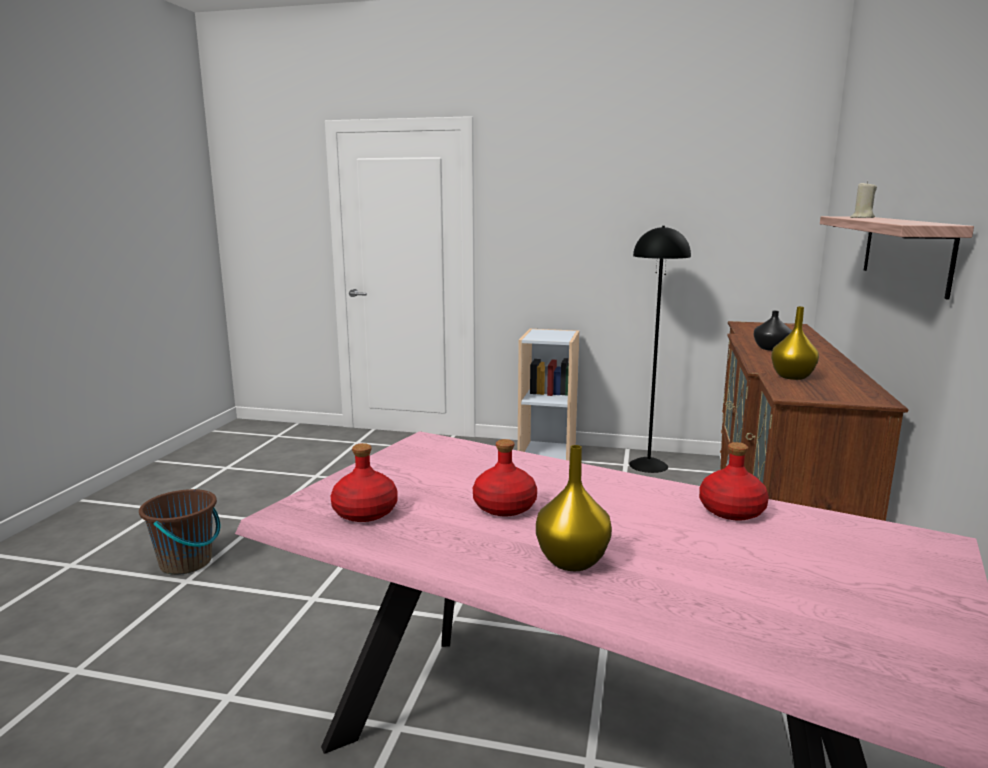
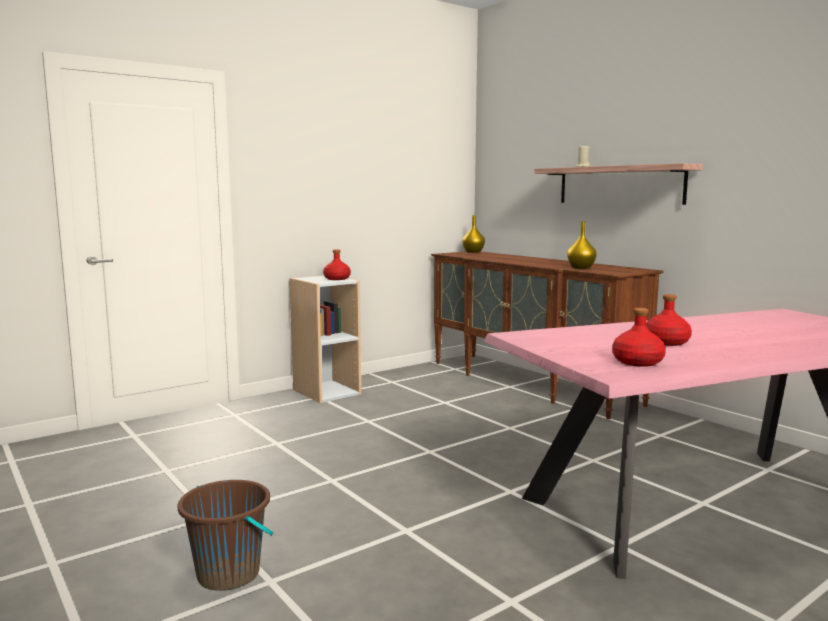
camera: 50 degrees left, 5 degrees down
yellow vase [536,445,612,571] -> yellow vase moved to [462,215,485,253]
black floor lamp [629,226,691,473] -> none
red bottle [699,442,769,521] -> red bottle moved to [323,249,351,280]
black vase [754,311,792,351] -> none

